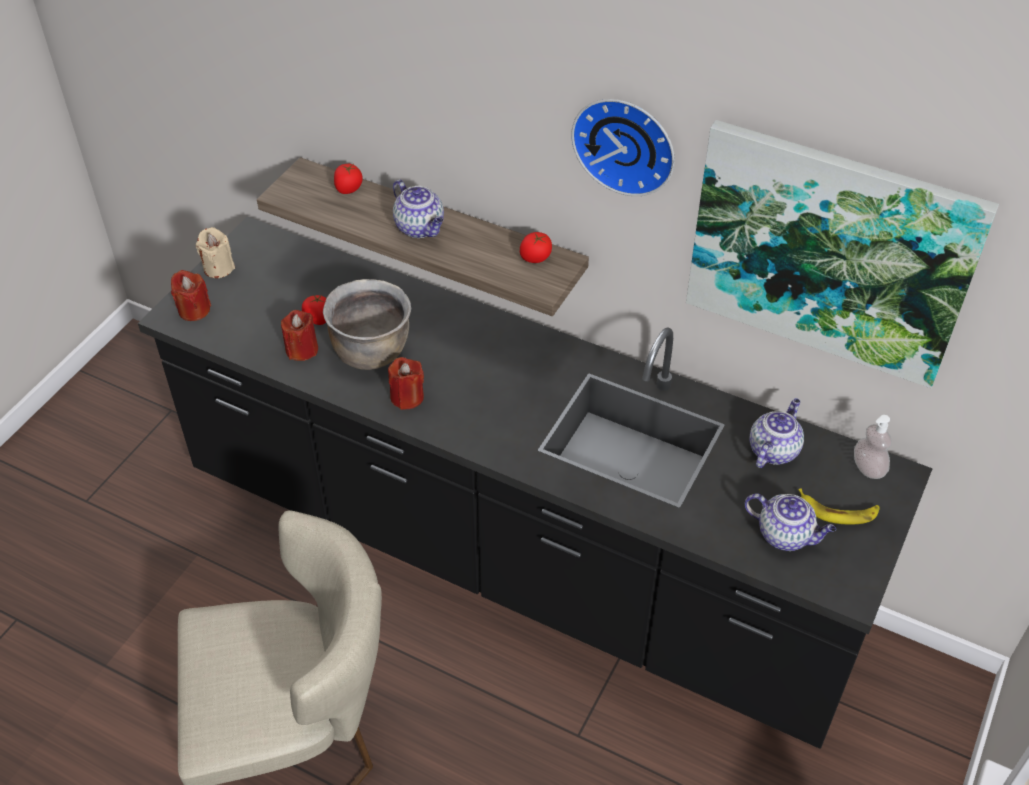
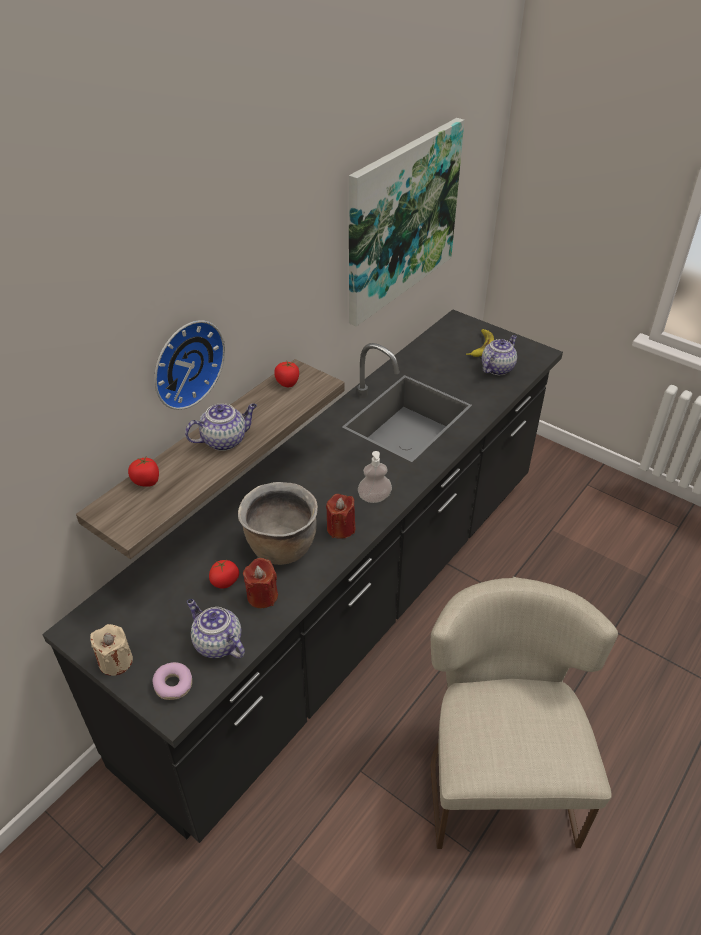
camera: 80 degrees left, 5 degrees down
red candle [171,270,211,321] -> donut [152,662,192,700]
wall clock [571,99,675,196] -> wall clock moved to [154,320,225,410]
teapot [750,398,804,468] -> teapot moved to [187,599,245,659]
soap dispenser [854,415,892,479] -> soap dispenser moved to [358,451,392,503]

